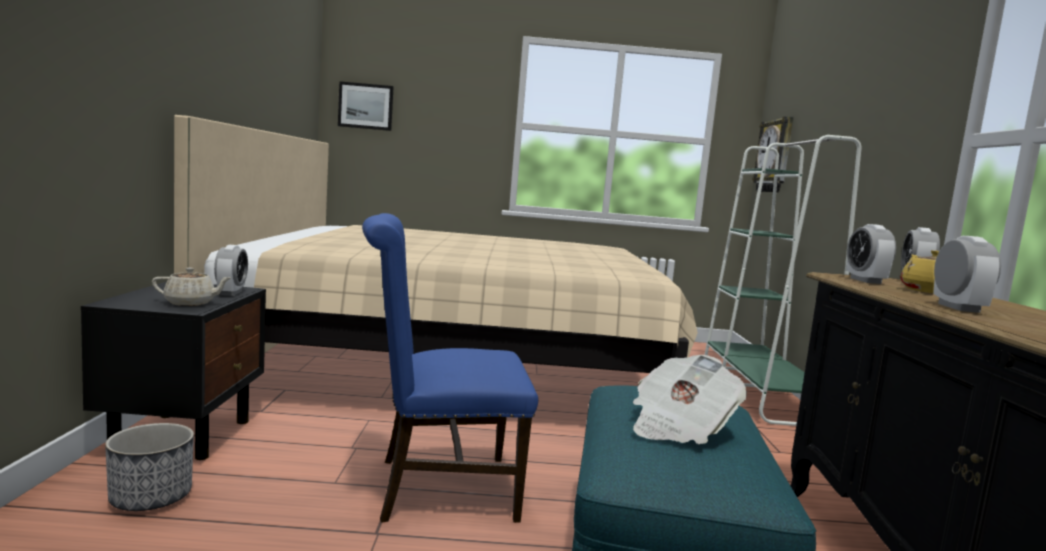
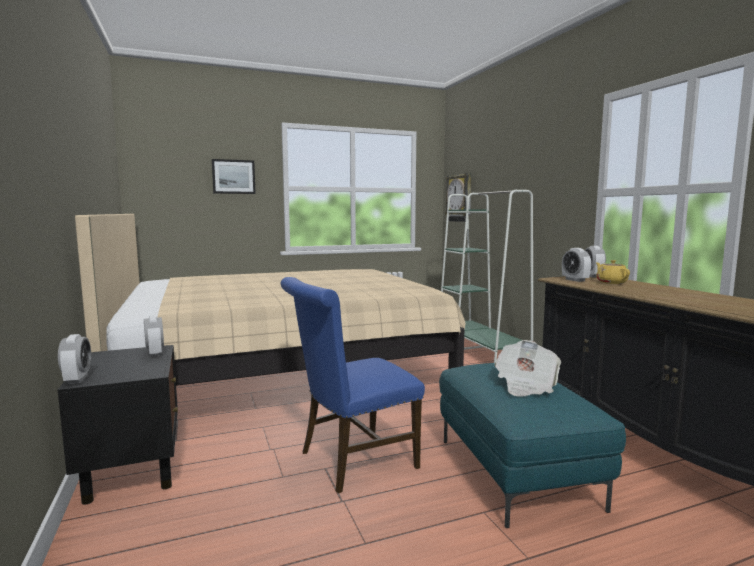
camera: 20 degrees left, 0 degrees up
planter [105,423,194,511] -> none
beige teapot [152,268,232,306] -> none
picture [338,81,394,131] -> picture moved to [212,159,256,194]
alarm clock [933,236,1001,313] -> alarm clock moved to [58,334,91,384]

